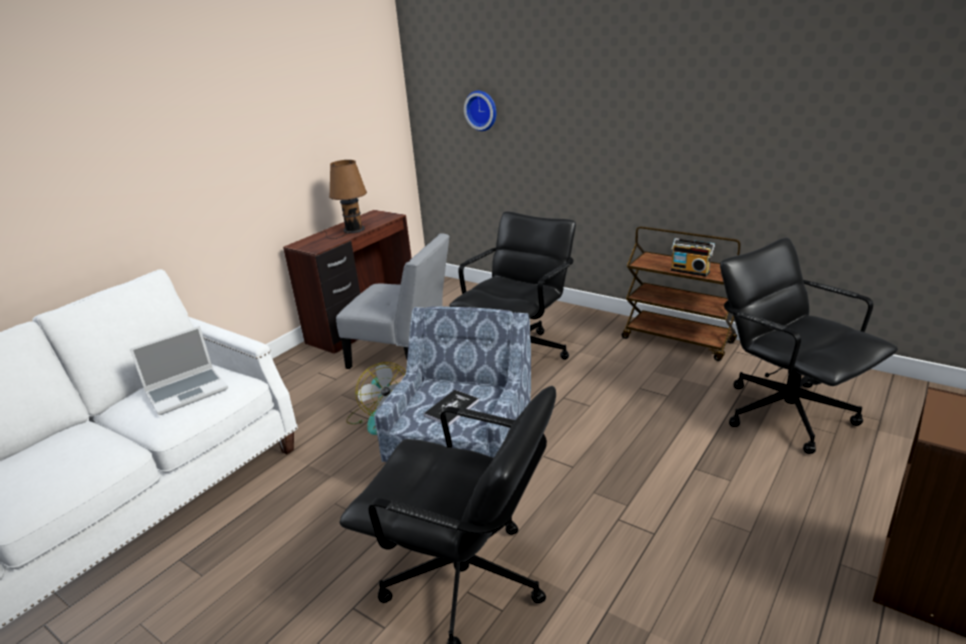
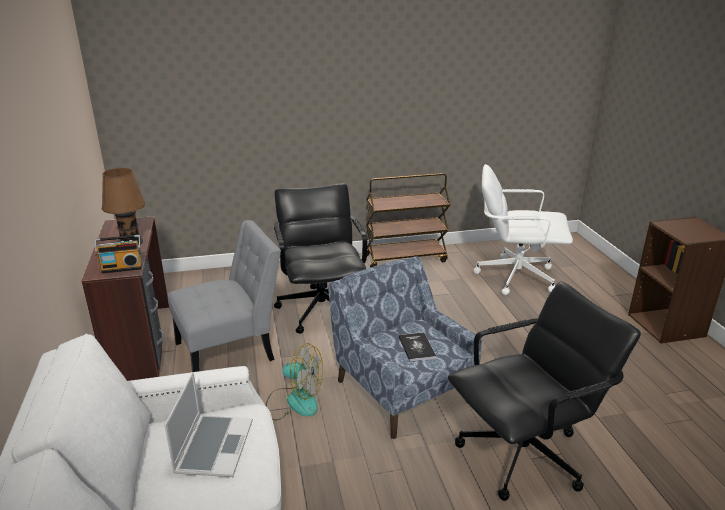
camera: 50 degrees left, 0 degrees up
wall clock [464,91,496,131] -> none
radio [671,238,715,276] -> radio moved to [95,235,143,274]
black office chair [720,237,898,454] -> white office chair [473,164,573,295]

